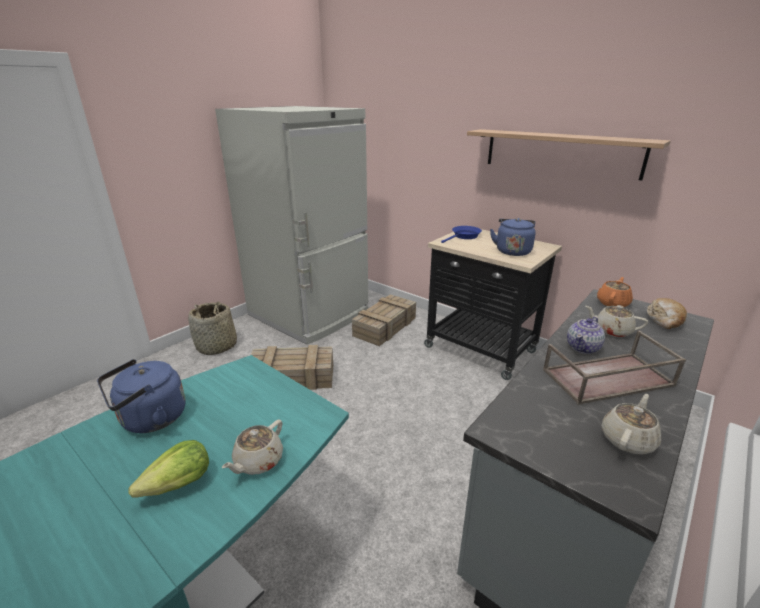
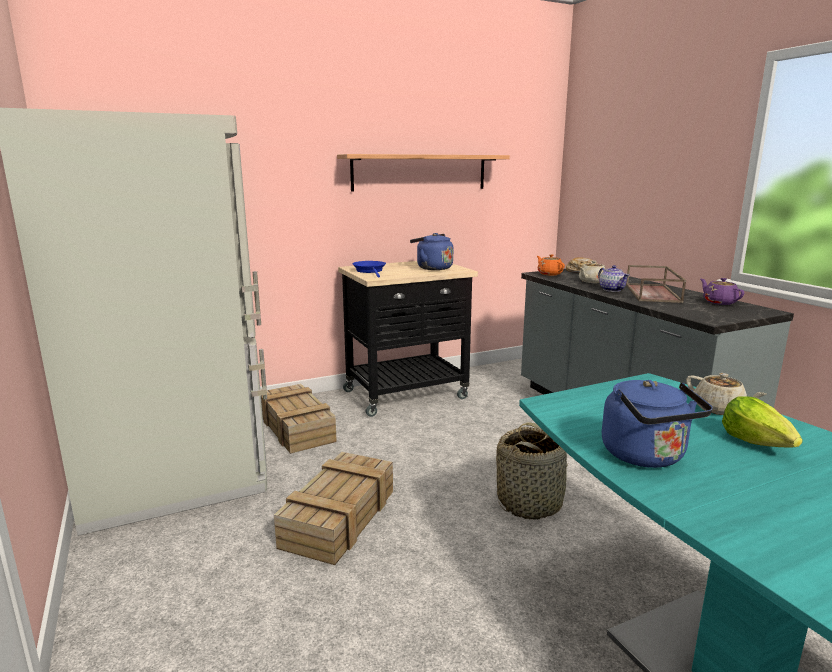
camera: 65 degrees left, 10 degrees down
basket [188,301,237,355] -> basket moved to [496,422,568,520]
beige teapot [602,394,661,454] -> purple teapot [701,278,745,305]

